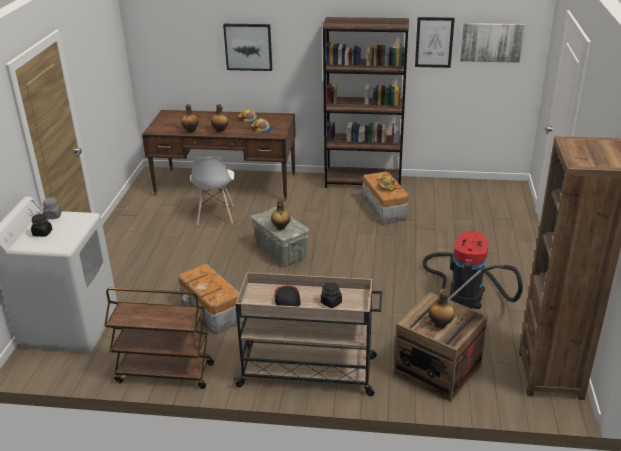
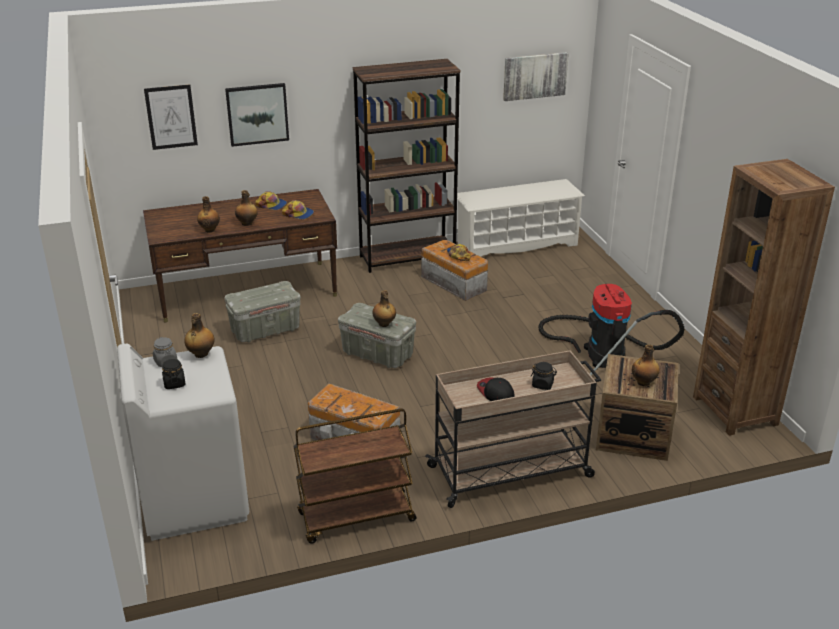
camera: 25 degrees left, 0 degrees up
white chair [190,157,235,225] -> grey storage box [224,281,301,342]
picture [415,17,455,68] -> picture moved to [144,85,198,150]
none -> bottle [184,313,215,358]
none -> white shoe rack [457,179,585,257]

